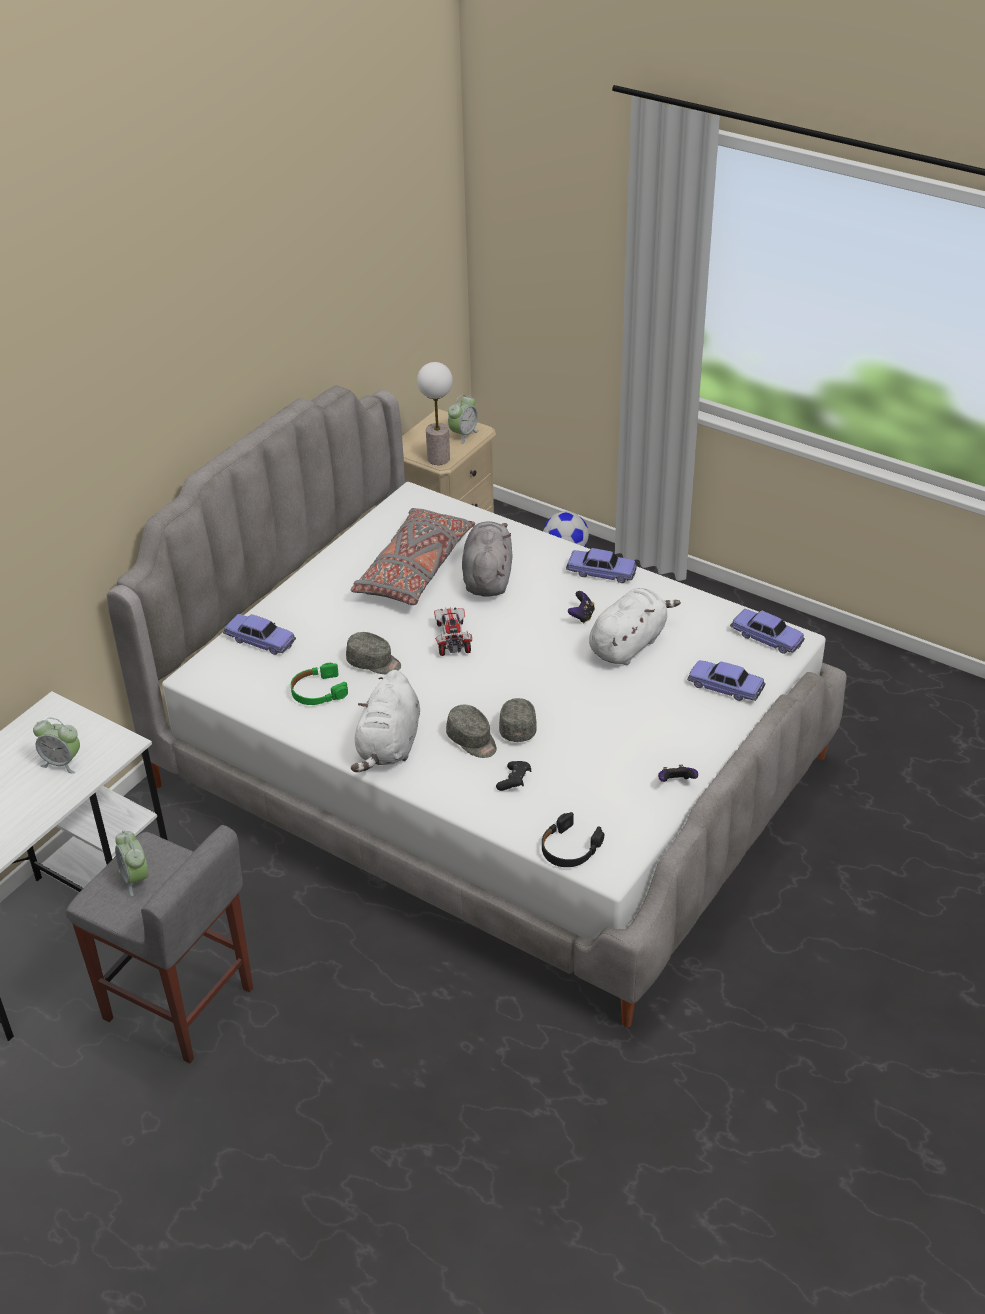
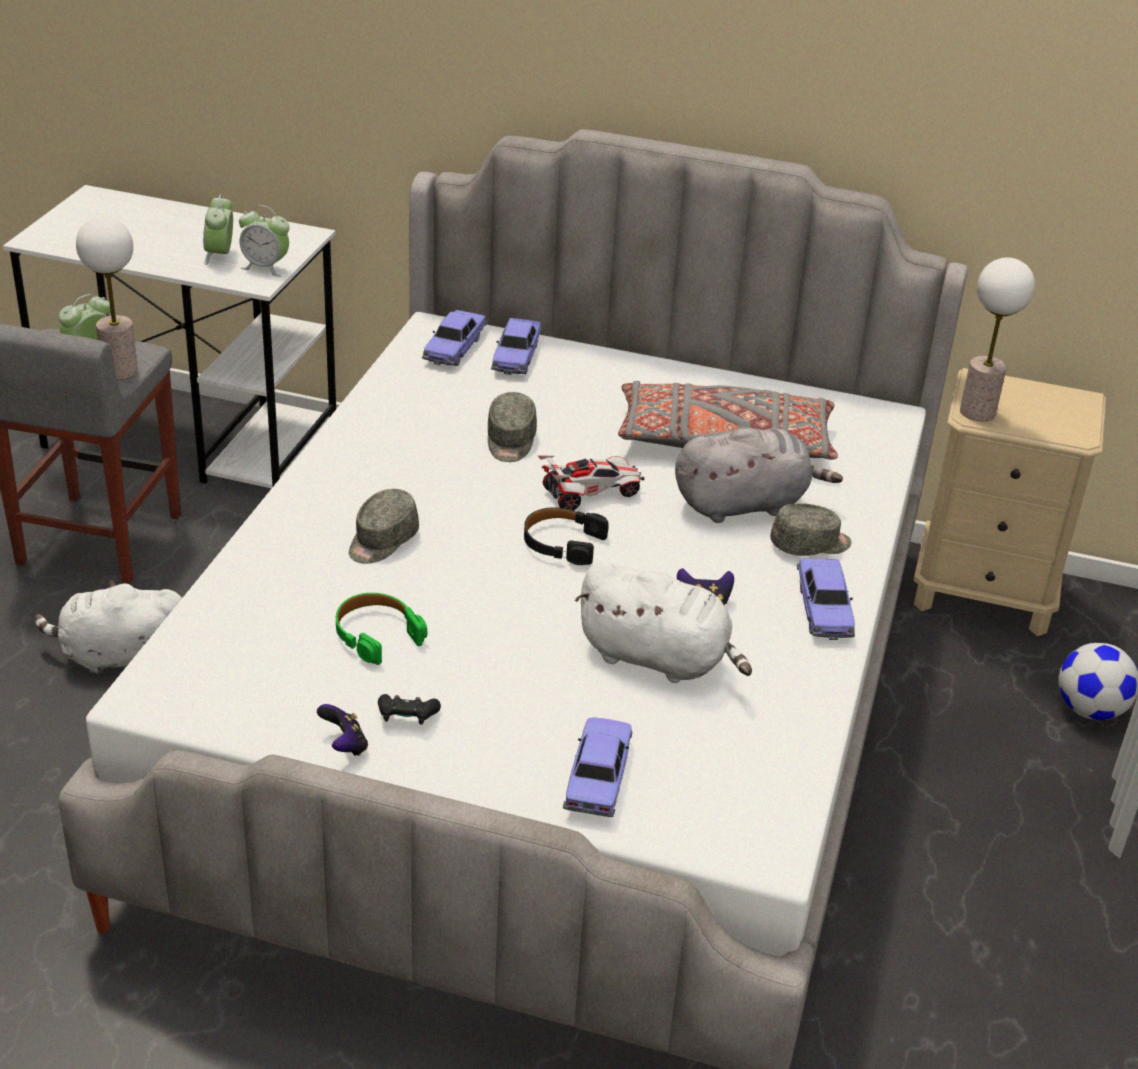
camera: 70 degrees right, 5 degrees down
green headphones [291,663,348,705] -> green headphones moved to [336,593,427,665]
white plush toy [351,670,420,772] -> white plush toy moved to [34,579,182,675]
alarm clock [448,395,479,444] -> alarm clock moved to [239,205,289,277]
black game controller [496,761,531,791] -> black game controller moved to [378,694,441,725]
grey cap [499,698,537,742] -> grey cap moved to [770,503,851,556]
black headphones [542,812,604,867] -> black headphones moved to [524,507,609,565]
toy car [730,609,805,654] -> toy car moved to [422,310,487,366]
none -> table lamp [76,216,138,380]

